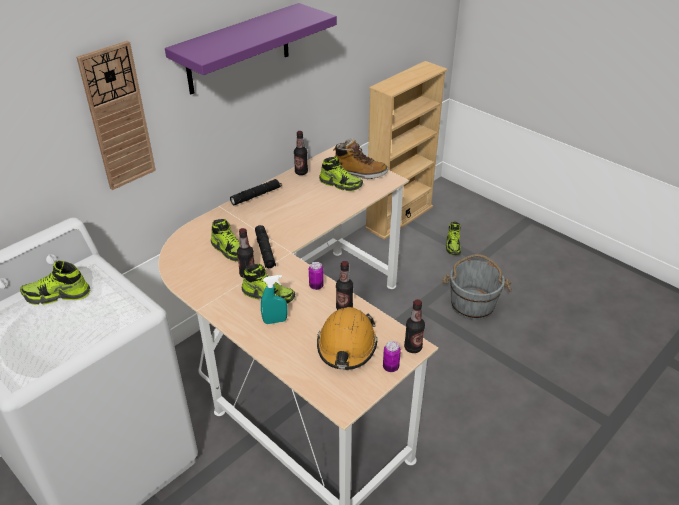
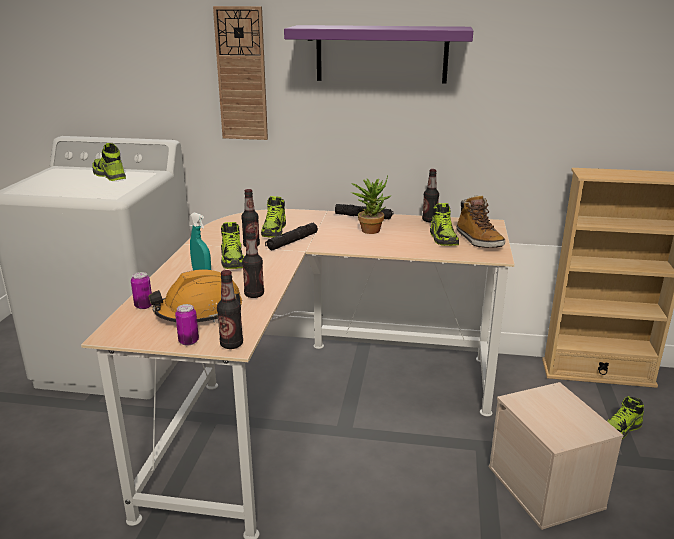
camera: 55 degrees right, 15 degrees down
can [309,262,324,290] -> can moved to [131,272,152,309]
grey bucket [441,254,512,320] -> beige storage box [489,382,623,530]
none -> potted plant [351,176,391,234]

